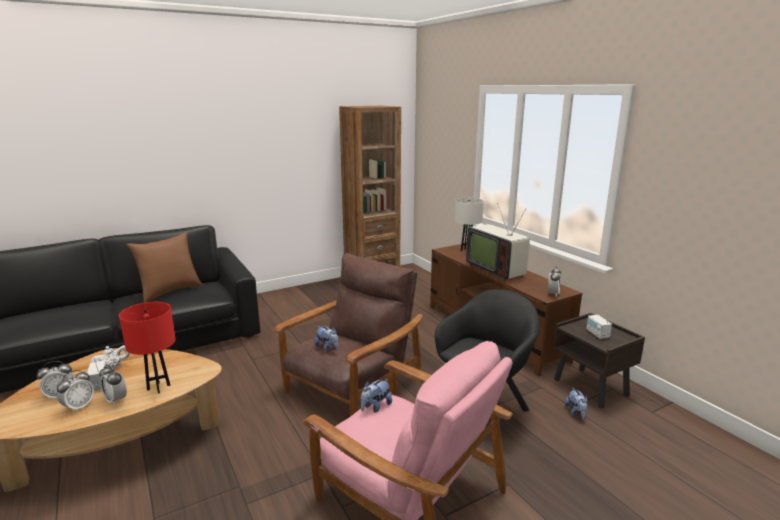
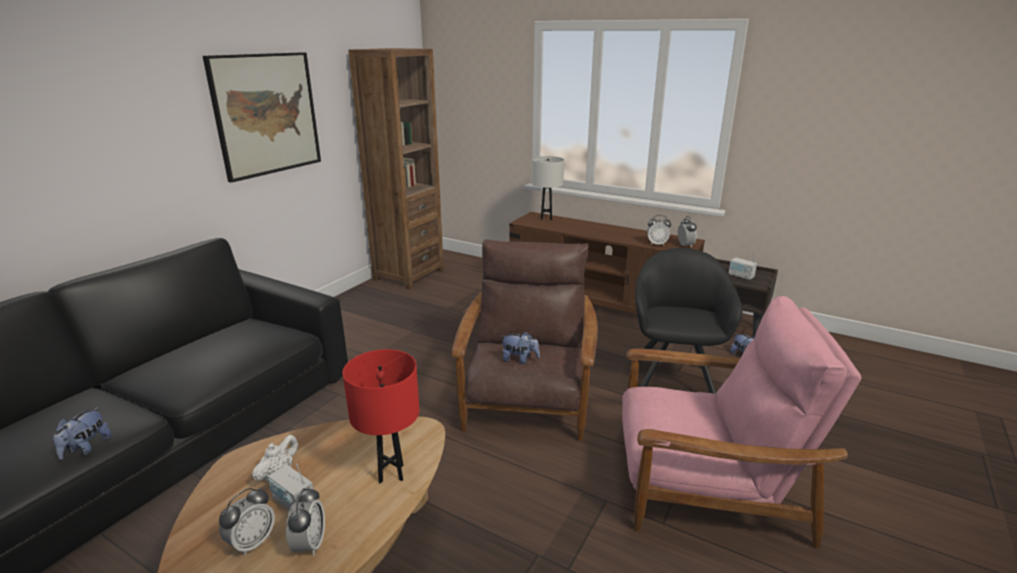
camera: 30 degrees left, 5 degrees up
alarm clock [99,364,127,405] -> alarm clock moved to [647,215,671,245]
brown pillow [126,232,203,303] -> none
plush toy [361,379,392,413] -> plush toy moved to [53,407,112,460]
television [466,203,530,281] -> none
none -> picture [203,52,321,183]

